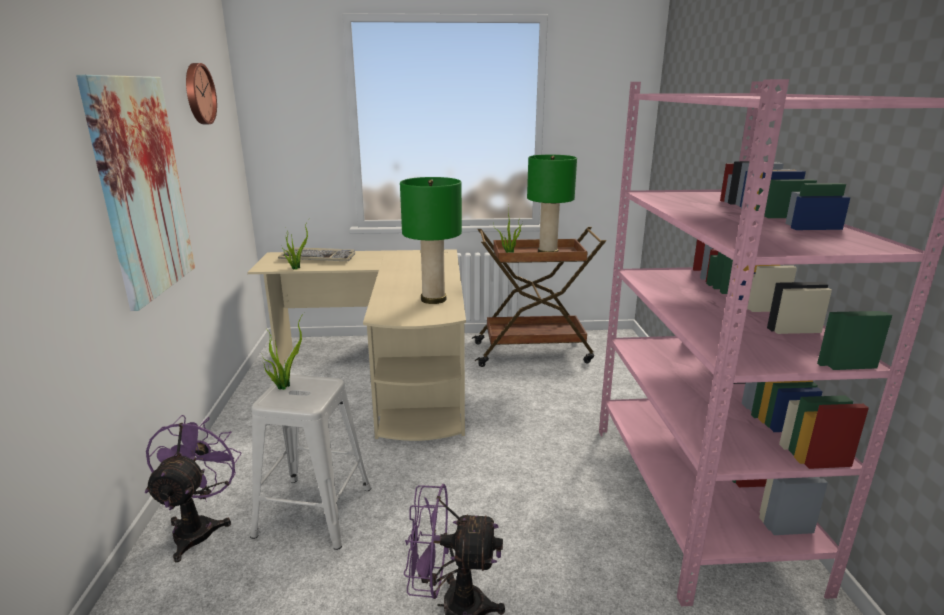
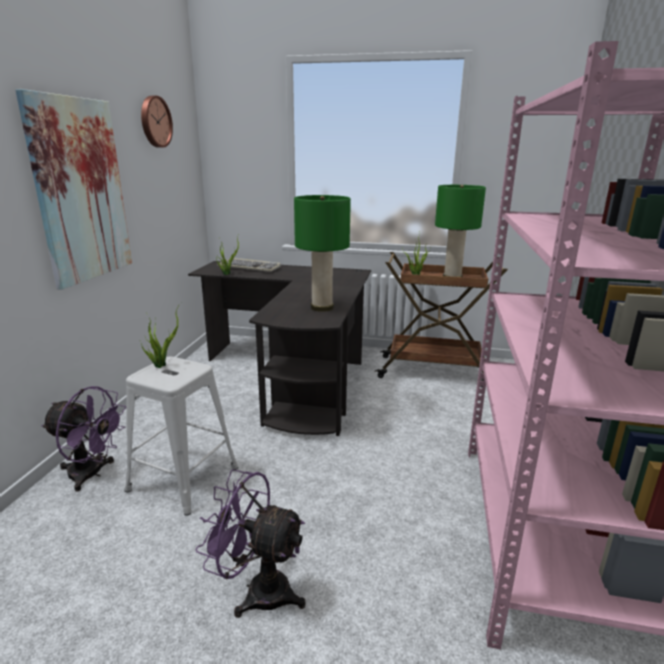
camera: 15 degrees right, 0 degrees up
purple fan [145,415,242,562] -> purple fan turned 90 degrees clockwise [41,386,126,491]
beige desk [247,249,466,441] -> black desk [188,261,371,436]

